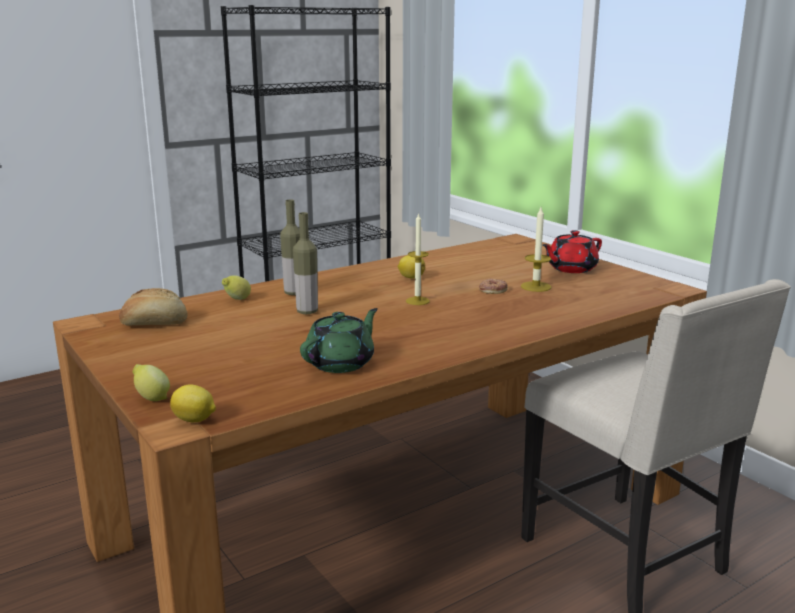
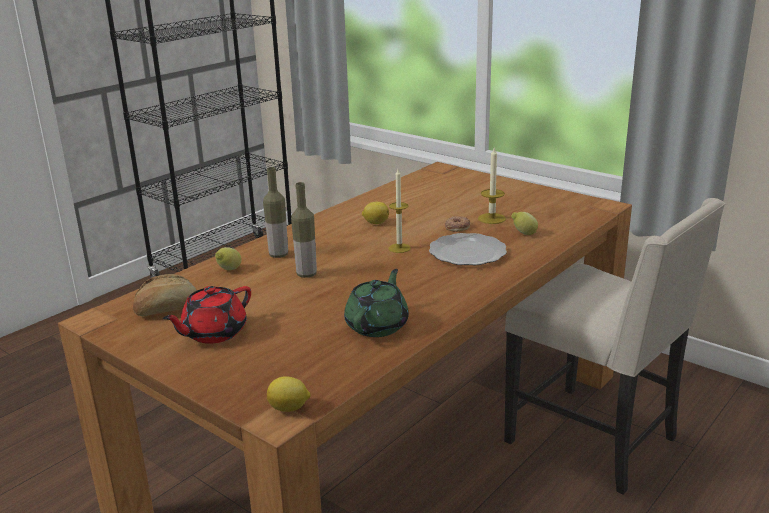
camera: 15 degrees left, 5 degrees up
lemon [133,364,170,401] -> lemon moved to [511,212,538,235]
red teapot [542,230,602,273] -> red teapot moved to [163,286,251,344]
none -> plate [429,233,507,265]

